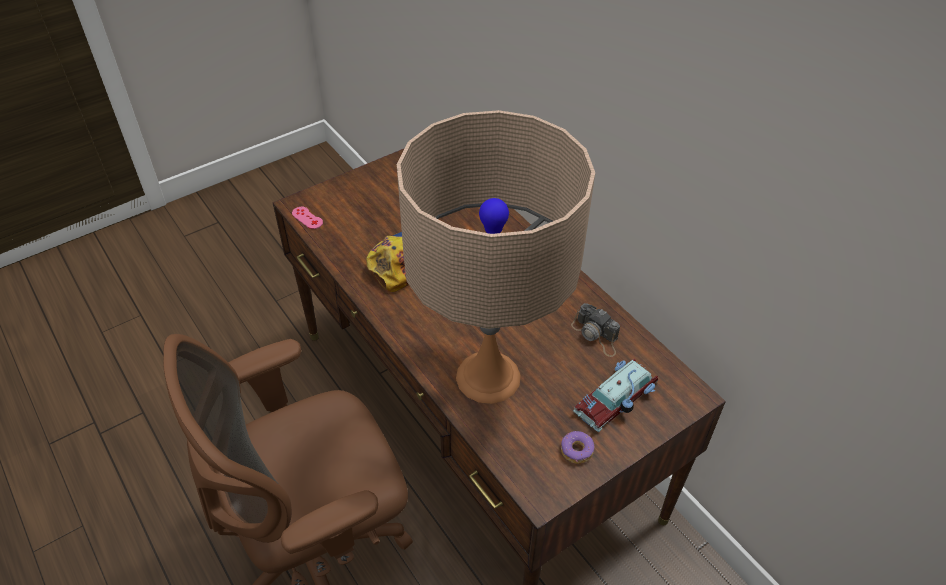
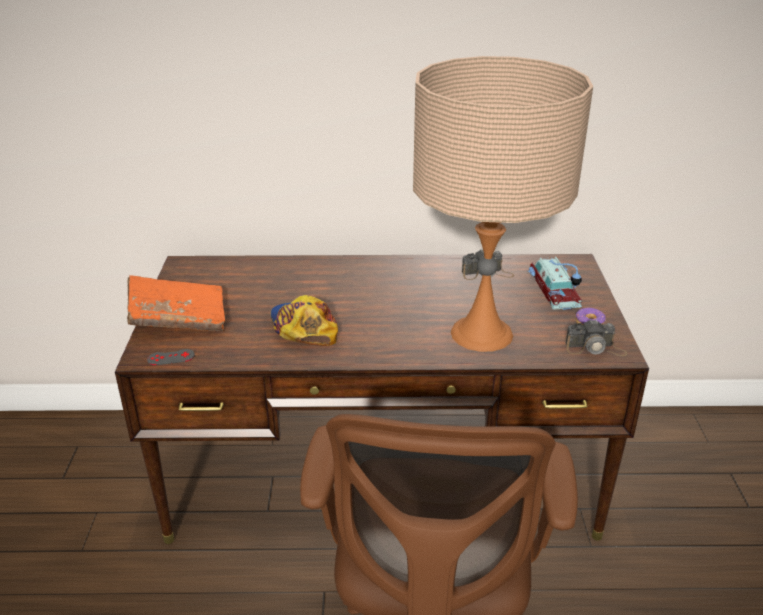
camera: 55 degrees left, 15 degrees down
pink game controller [292,207,323,229] -> grey game controller [147,349,195,365]
none -> orange book [127,275,226,331]
none -> camera [565,319,627,356]

